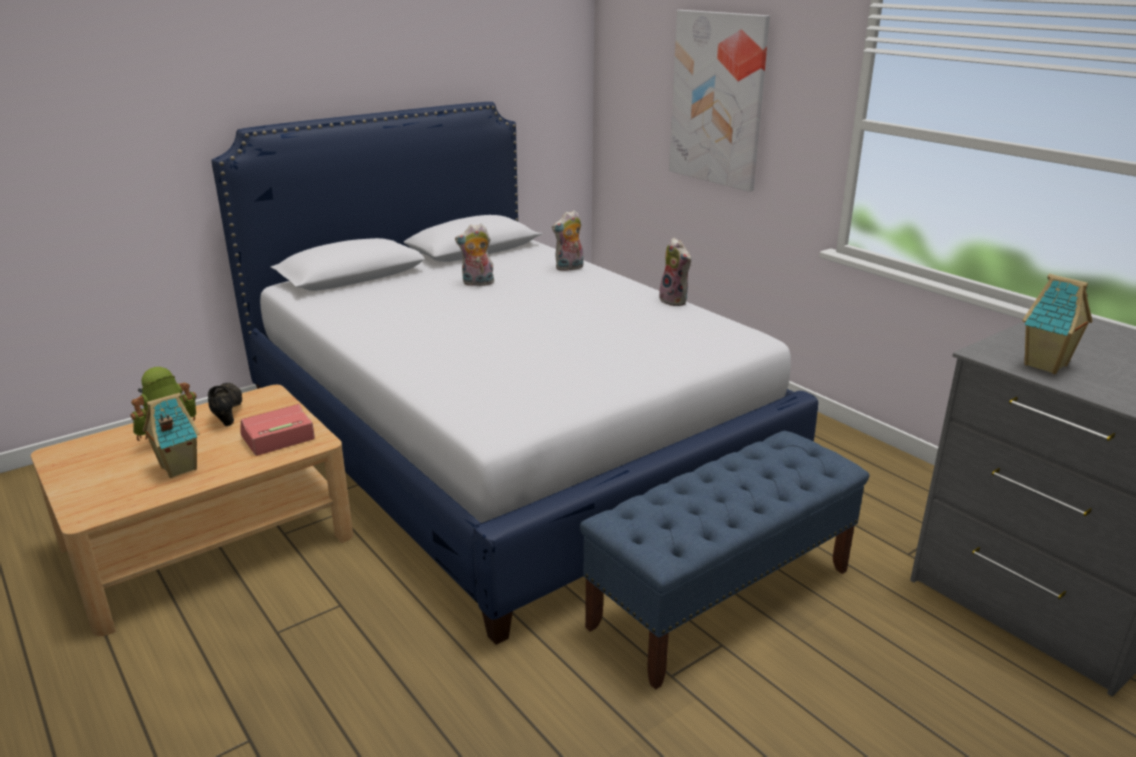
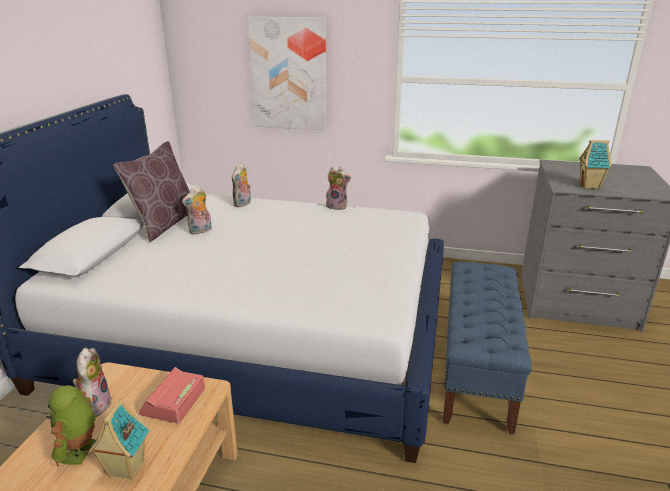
camera: 40 degrees left, 0 degrees up
black shoe [208,383,242,426] -> plush toy [73,348,112,417]
none -> brown pillow [113,141,190,242]

